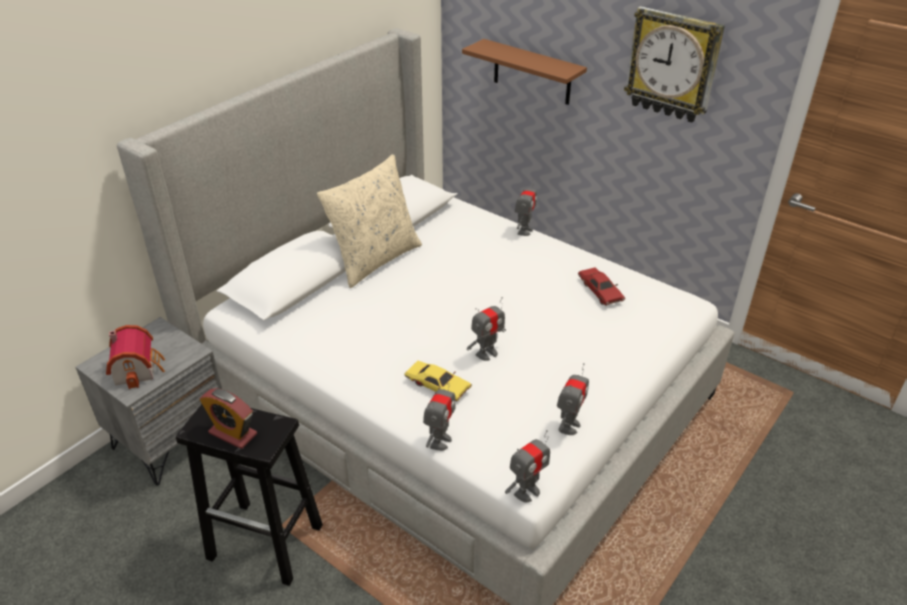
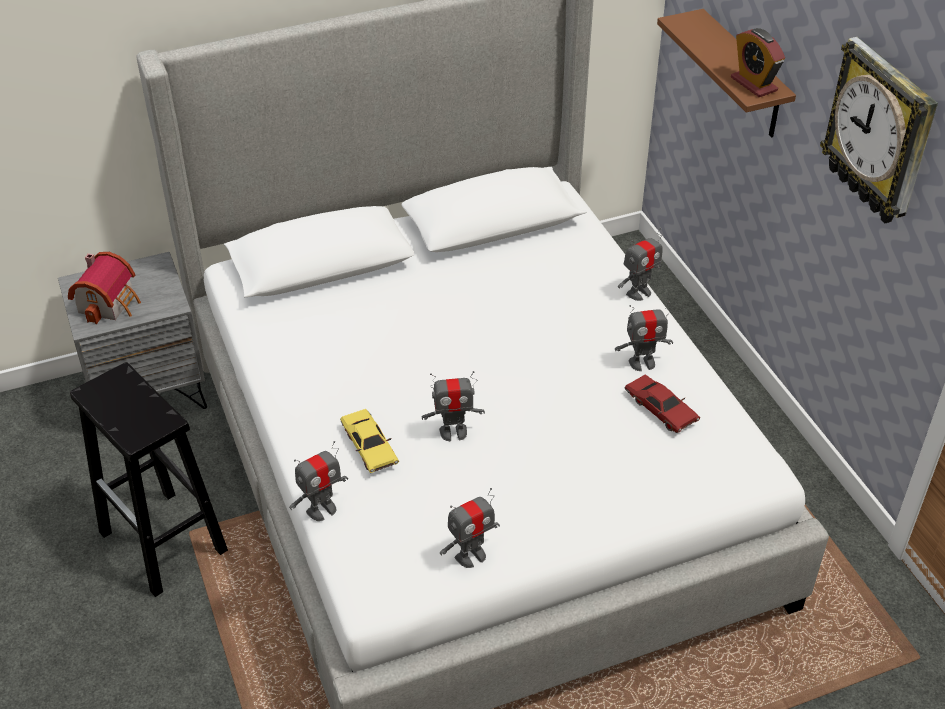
camera: 30 degrees right, 5 degrees up
alarm clock [200,388,257,449] -> alarm clock moved to [731,28,785,97]
beige pillow [317,154,422,288] -> none
toy robot [505,430,550,503] -> toy robot moved to [615,302,673,371]
red toy car [578,267,625,306] -> red toy car turned 45 degrees counterclockwise [624,374,700,433]

